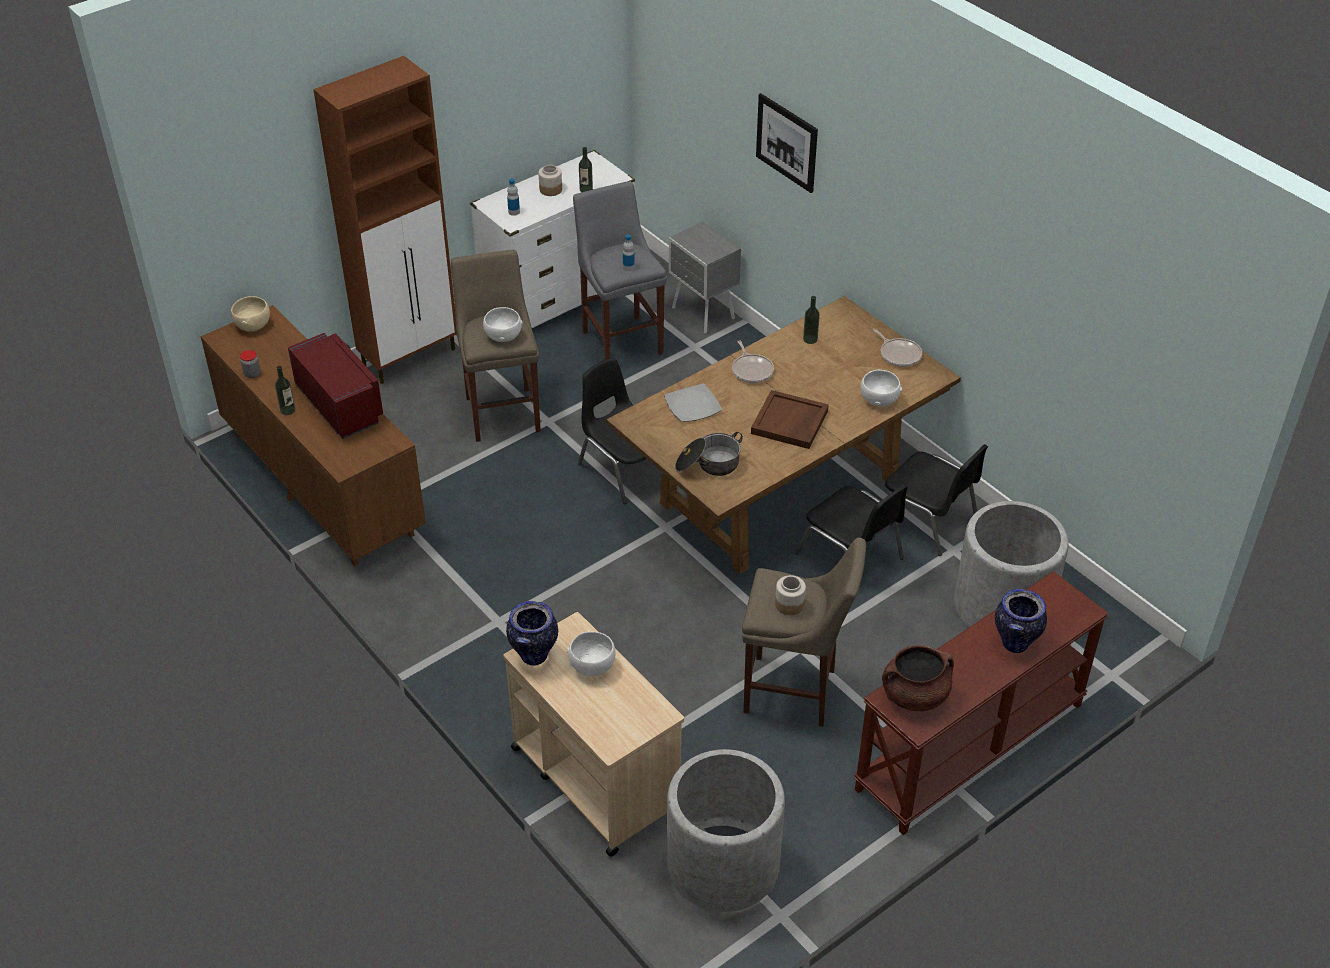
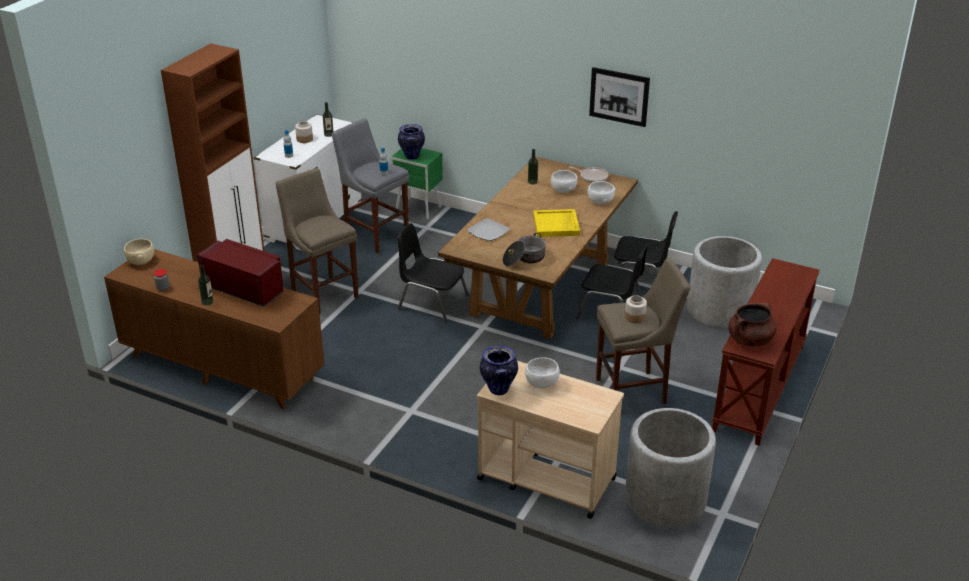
camera: 25 degrees left, 10 degrees down
white bowl [483,307,523,342] -> white bowl moved to [551,170,577,193]
grey nightstand [669,222,741,334] -> green nightstand [391,148,443,219]
frying pan [732,340,774,383] -> none
brown tray [751,390,829,449] -> yellow tray [533,209,580,237]
picture [756,93,818,193] -> picture moved to [589,67,650,127]
vase [995,589,1047,653] -> vase moved to [398,124,425,160]

